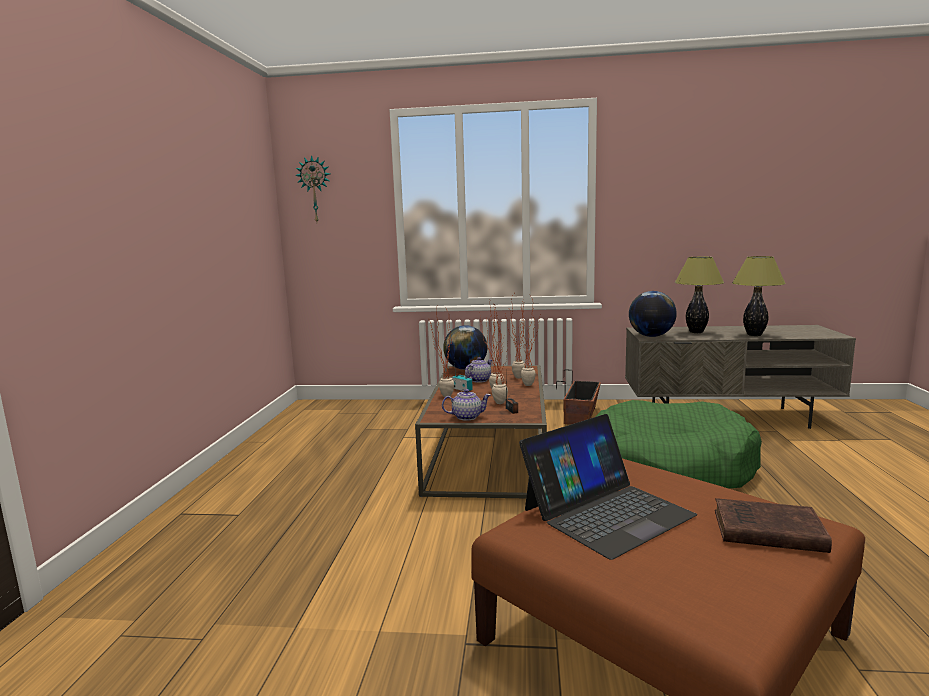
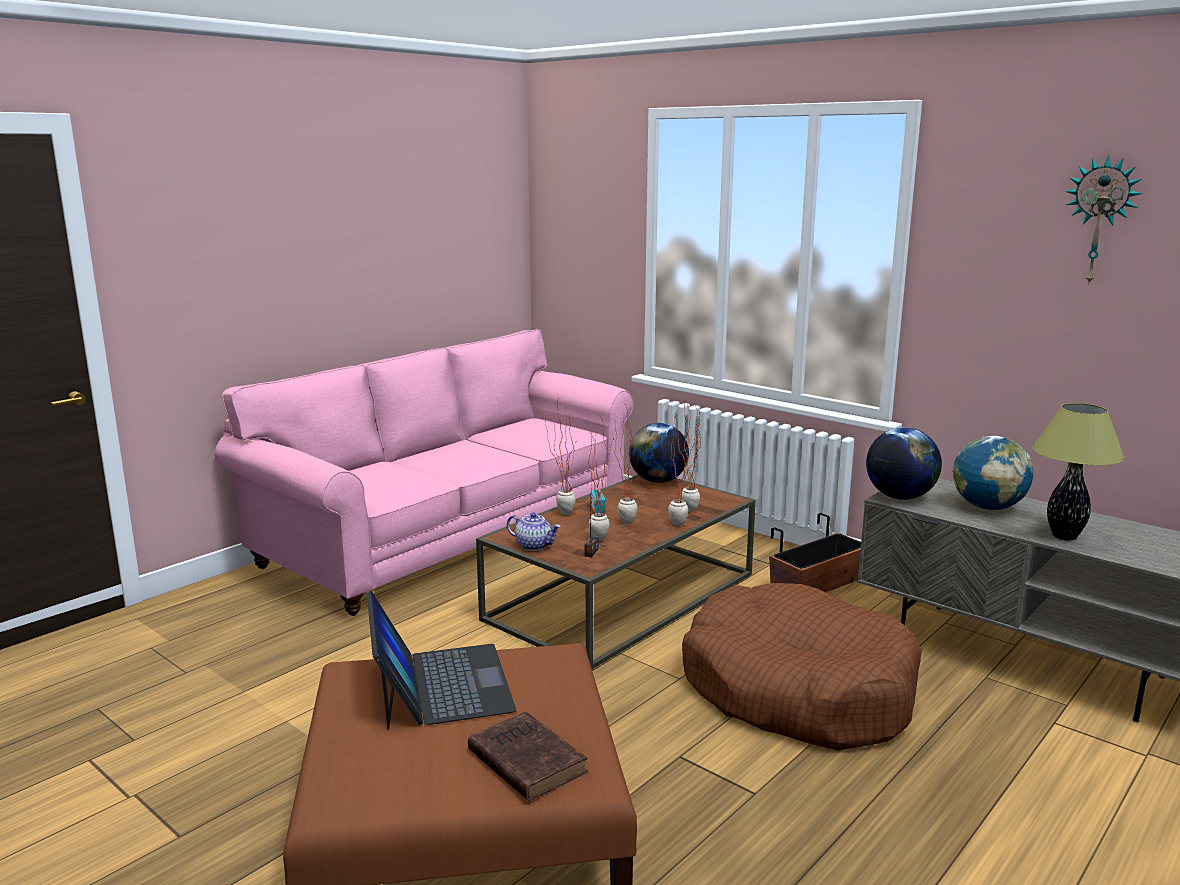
camera: 35 degrees right, 5 degrees up
wall clock [295,155,330,222] -> wall clock moved to [1065,155,1142,286]
teapot [465,357,492,383] -> none
laptop [519,414,697,560] -> laptop turned 105 degrees counterclockwise [367,591,516,730]
green dog bed [595,400,762,488] -> brown dog bed [682,583,922,751]
table lamp [675,257,724,333] -> globe [953,436,1033,510]
none -> pink sofa [215,329,633,616]

